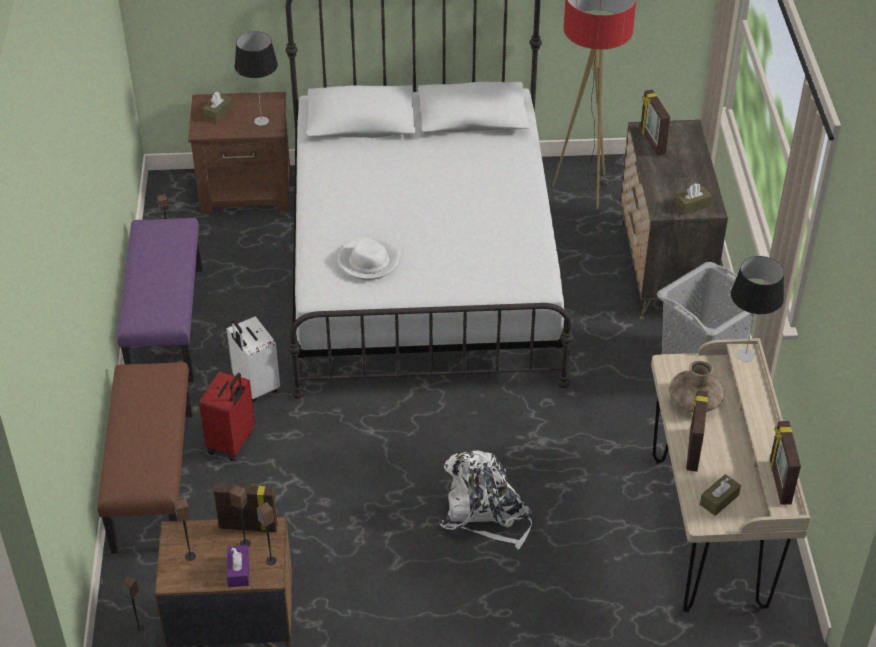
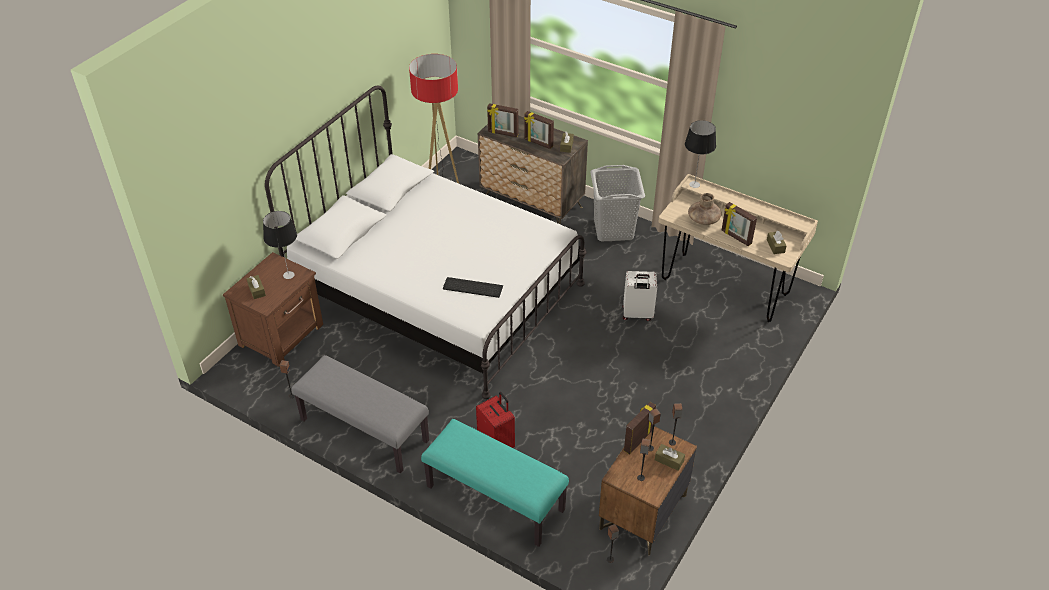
camera: 55 degrees left, 0 degrees up
brown bench [97,362,193,553] -> turquoise bench [421,419,569,547]
purple bench [117,218,202,382] -> grey bench [291,355,429,474]
white suitcase [227,316,280,402] -> white suitcase moved to [623,271,657,321]
purple tissue box [227,545,249,587] -> brown tissue box [655,444,685,471]
white hat [338,237,400,280] -> keyboard [443,277,503,298]
white backpack [440,451,533,549] -> none
picture frame [770,421,801,505] -> picture frame moved to [524,111,554,149]

